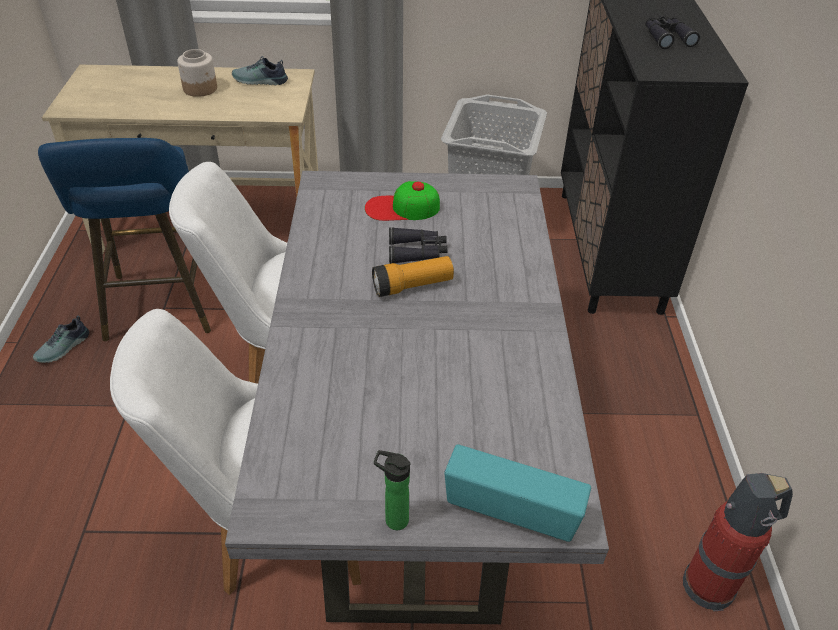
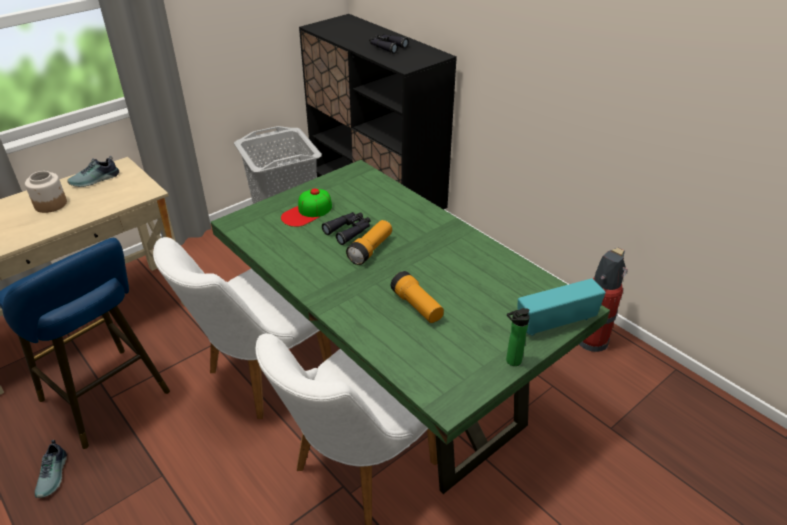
camera: 40 degrees left, 5 degrees down
grey dining table [225,171,609,624] -> green dining table [211,160,610,494]
none -> flashlight [391,271,444,323]

